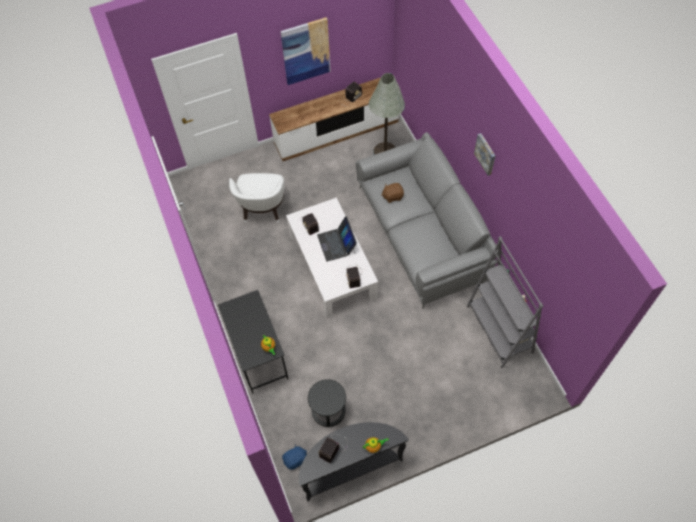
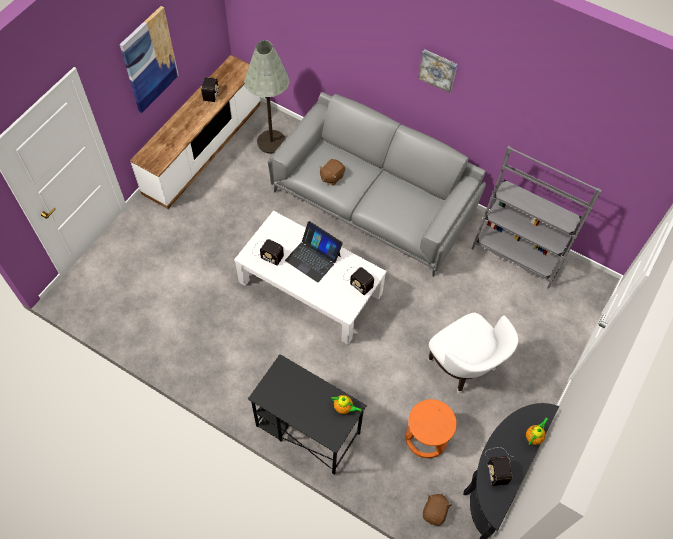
camera: 40 degrees left, 0 degrees up
white armchair [229,173,284,223] -> white armchair moved to [429,313,518,394]
blue plush toy [282,444,307,470] -> brown plush toy [423,493,452,526]
black stool [308,379,346,427] -> orange stool [406,399,457,458]

